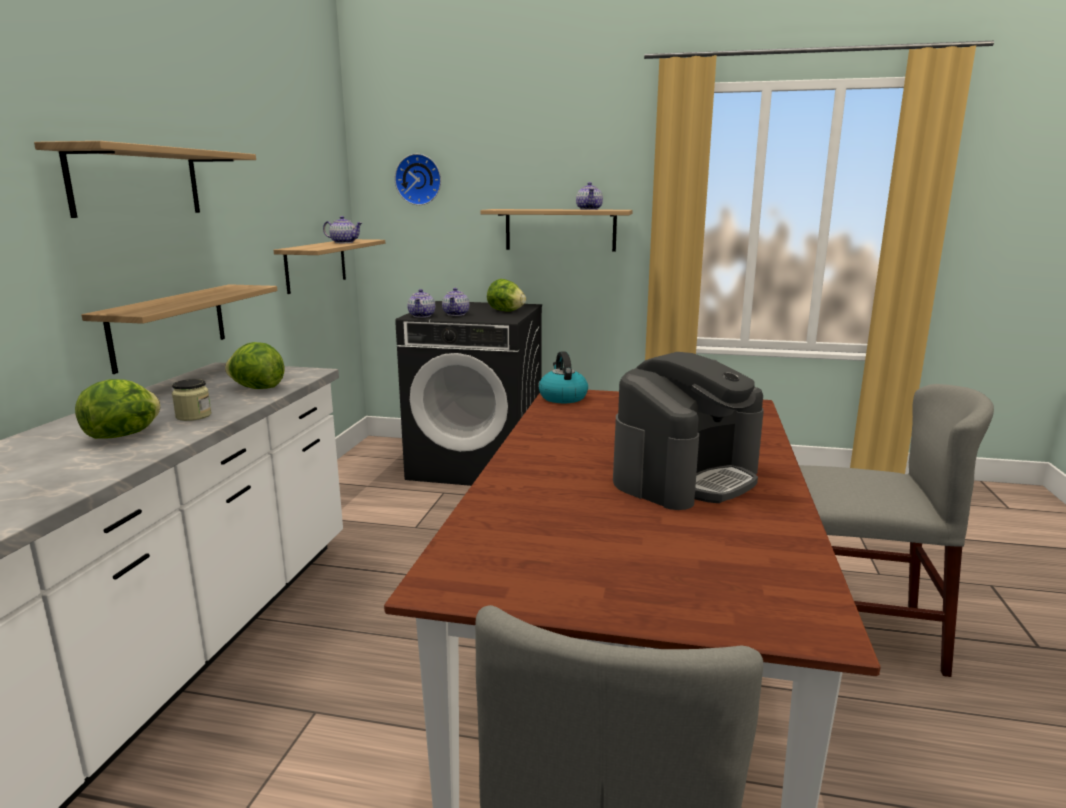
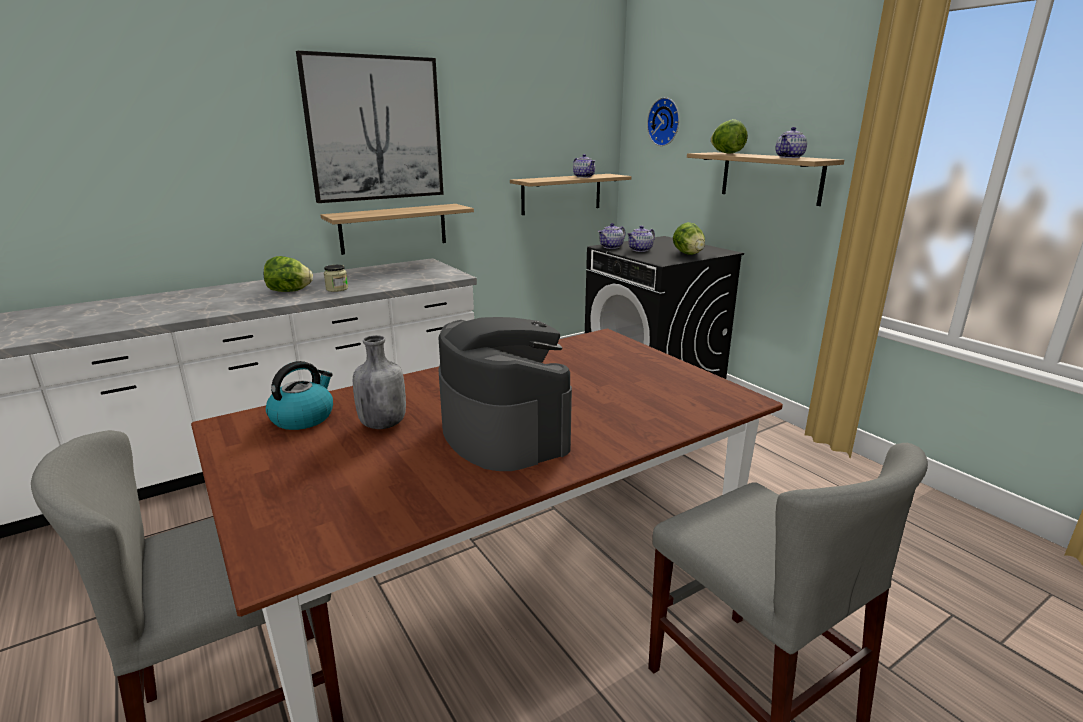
camera: 45 degrees right, 5 degrees up
shelf [34,141,256,218] -> picture [296,51,444,203]
lettuce [225,342,284,389] -> lettuce moved to [711,119,748,154]
kettle [539,351,588,403] -> kettle moved to [266,361,333,430]
coffee machine [613,352,764,510] -> coffee machine turned 120 degrees counterclockwise [438,317,572,471]
none -> grey bottle [353,335,406,429]

